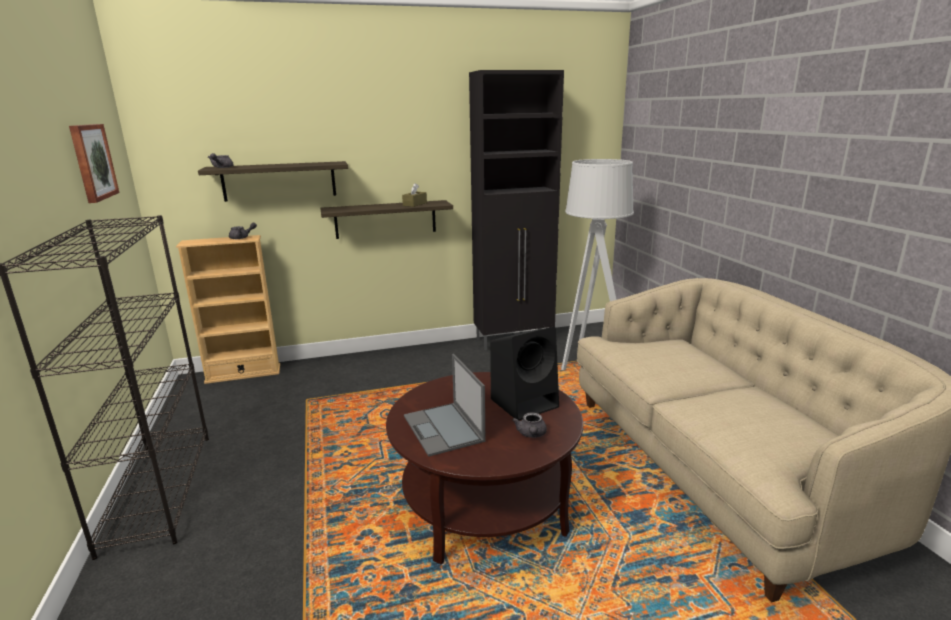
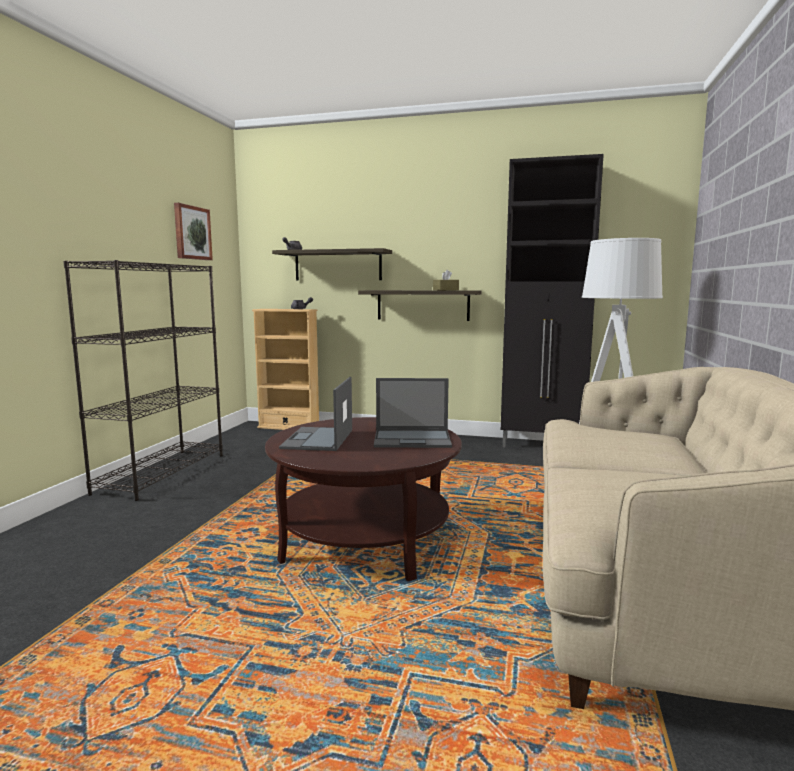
camera: 30 degrees right, 10 degrees down
black speaker [490,327,559,420] -> laptop [374,378,452,448]
grey teapot [512,412,547,438] -> none

